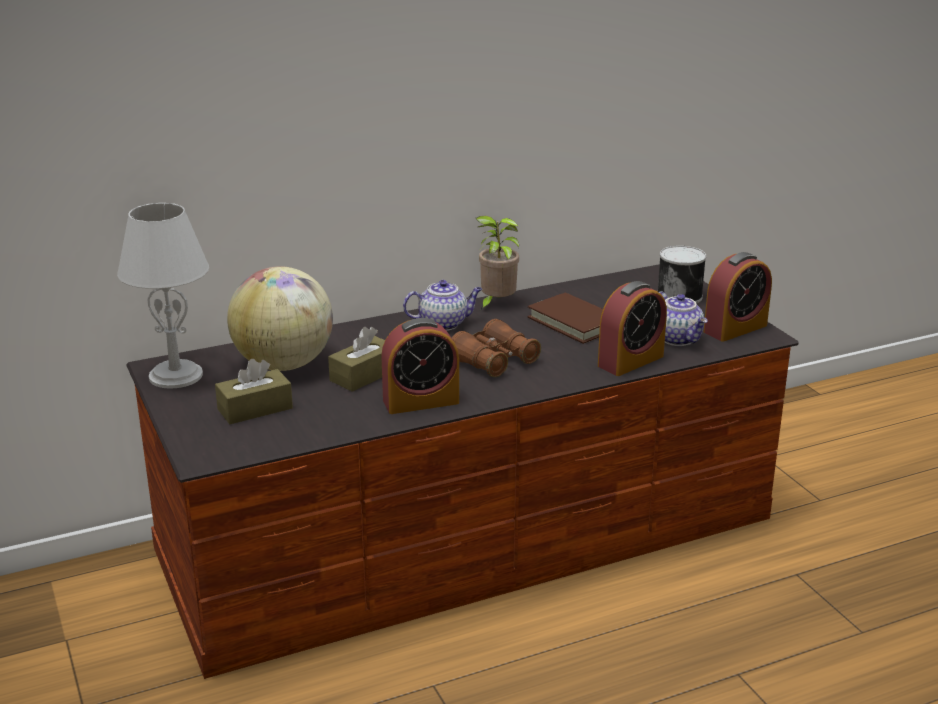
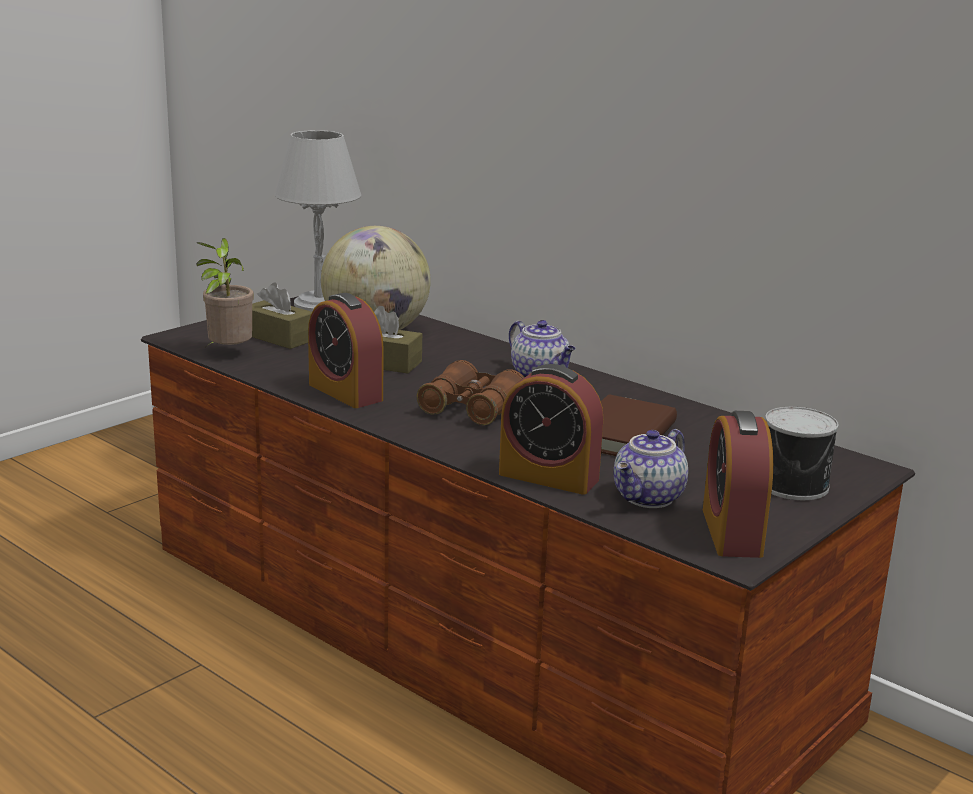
camera: 65 degrees right, 5 degrees down
potted plant [476,216,519,310] -> potted plant moved to [197,238,254,349]
alarm clock [704,252,772,342] -> alarm clock turned 60 degrees clockwise [703,411,773,558]

